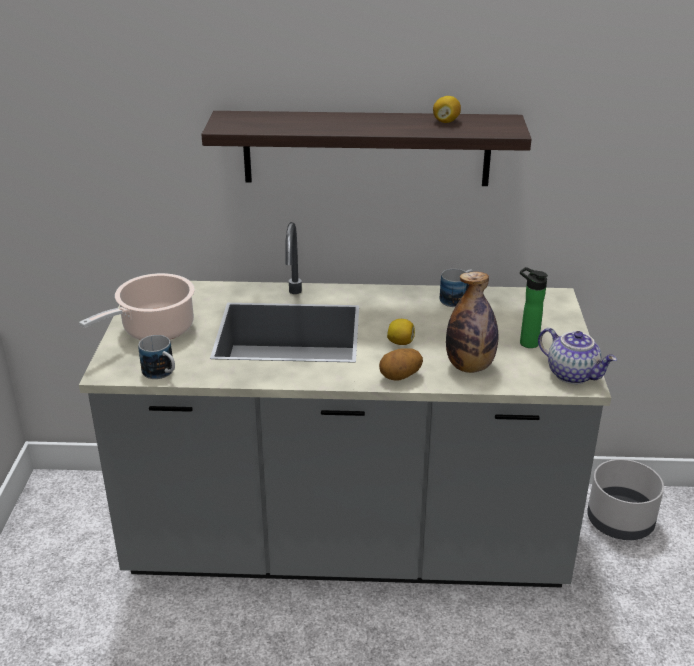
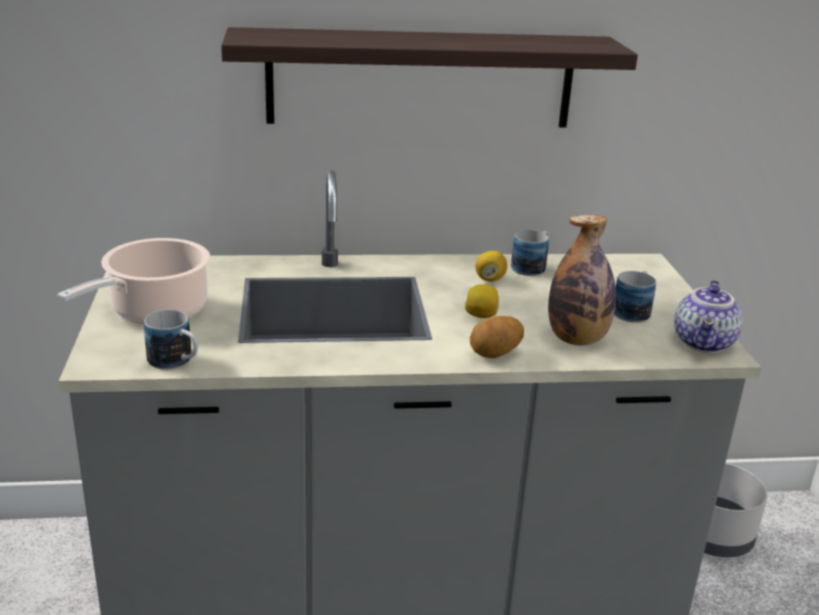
camera: 10 degrees left, 5 degrees down
lemon [433,96,461,123] -> lemon moved to [475,251,507,282]
bottle [520,267,548,348] -> mug [614,271,656,323]
teapot [538,328,617,384] -> teapot turned 75 degrees clockwise [674,280,743,353]

